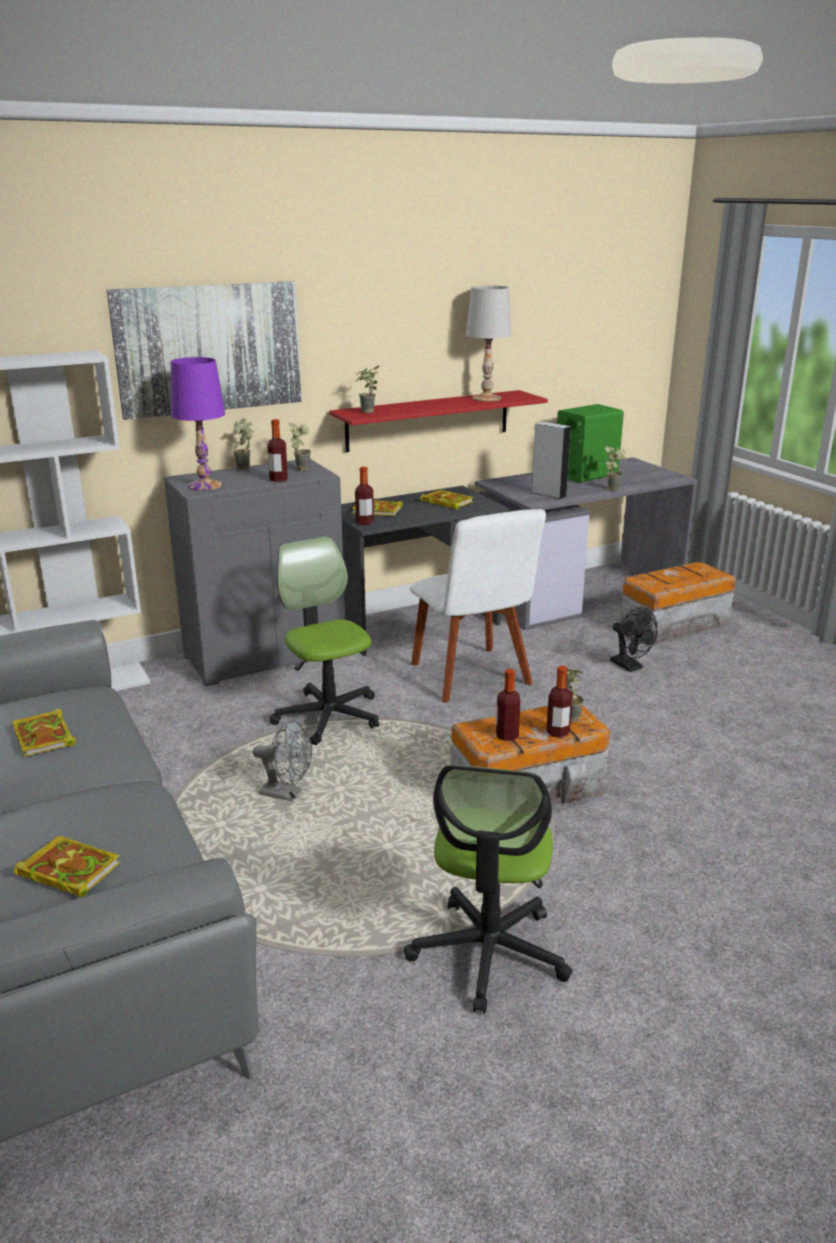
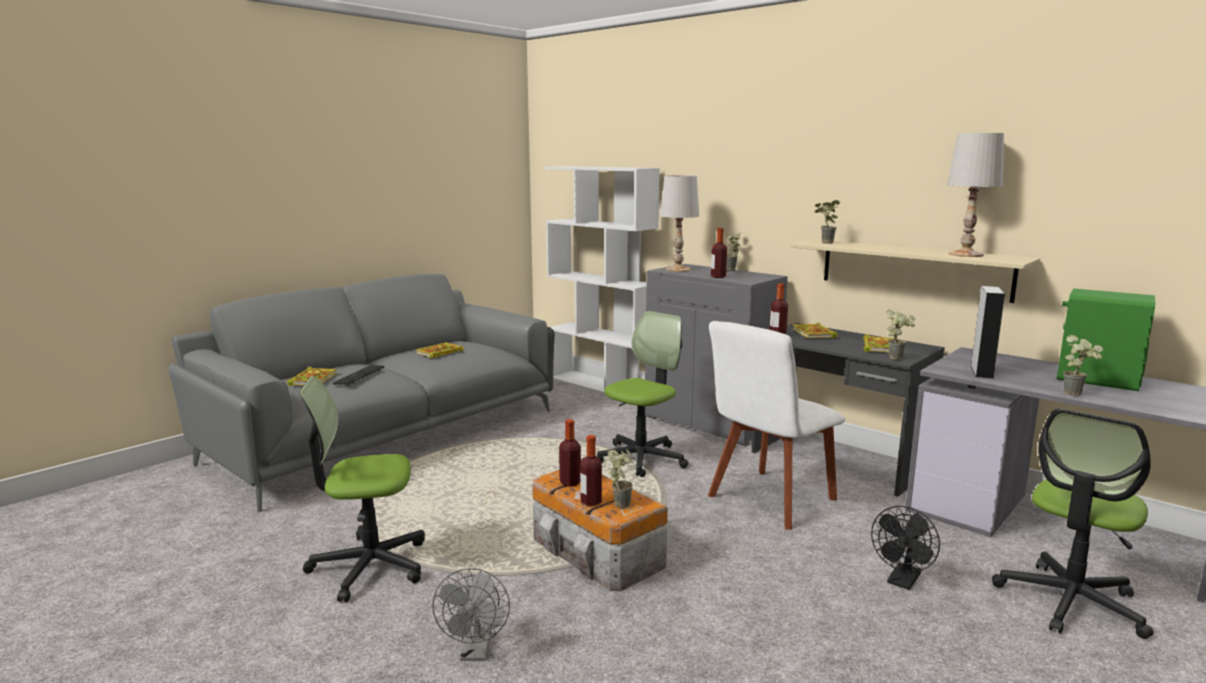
camera: 70 degrees right, 10 degrees down
picture [107,281,301,420] -> none
purple table lamp [171,357,225,491] -> white table lamp [660,175,699,272]
grey fan [253,720,312,802] -> grey fan moved to [432,568,510,661]
potted plant [288,422,311,471] -> potted plant moved to [887,310,915,360]
red shelf [329,390,548,452] -> beige shelf [790,239,1040,303]
storage box [620,562,736,645] -> office chair [992,409,1154,639]
none -> keyboard [332,365,385,385]

